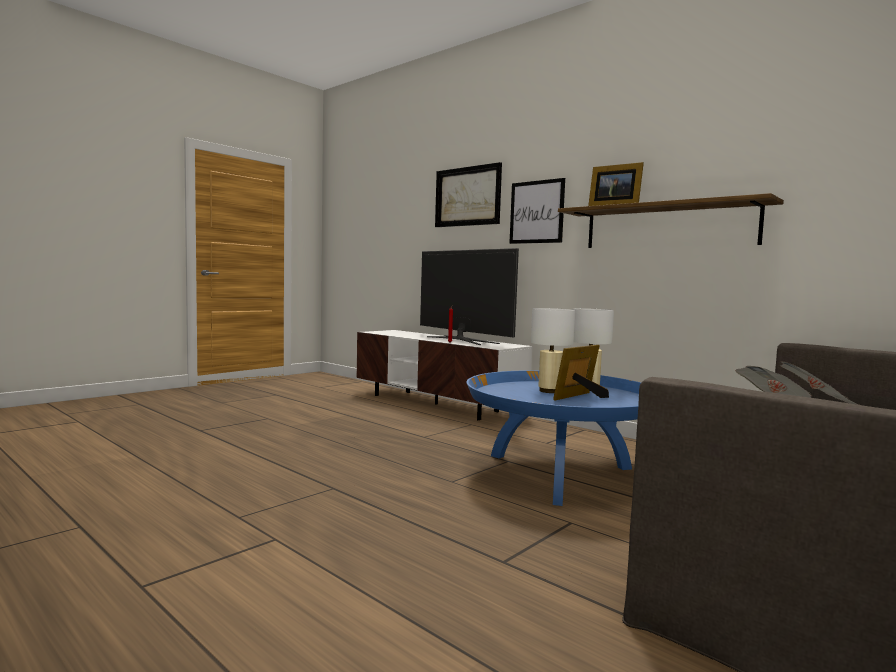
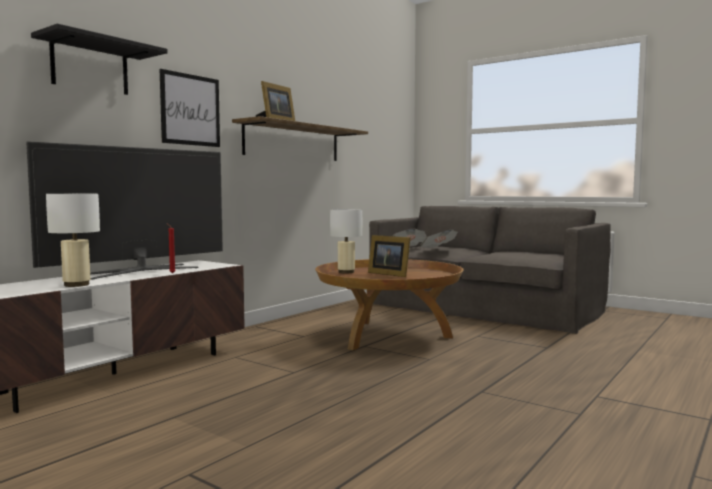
camera: 95 degrees left, 0 degrees up
picture [435,162,502,227] -> black shelf [31,24,168,95]
blue coffee table [466,371,641,506] -> brown coffee table [315,259,464,350]
white table lamp [531,308,575,393] -> white table lamp moved to [46,194,100,287]

